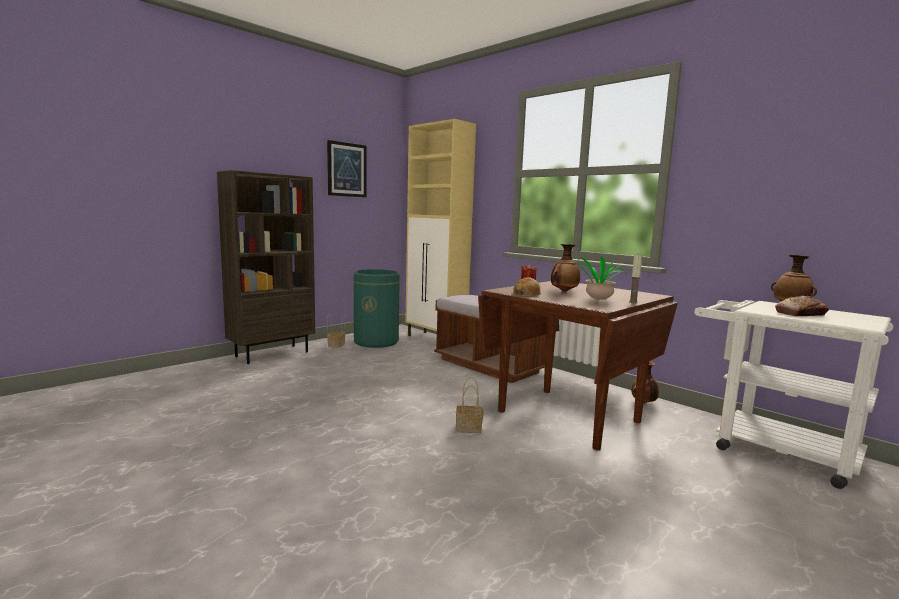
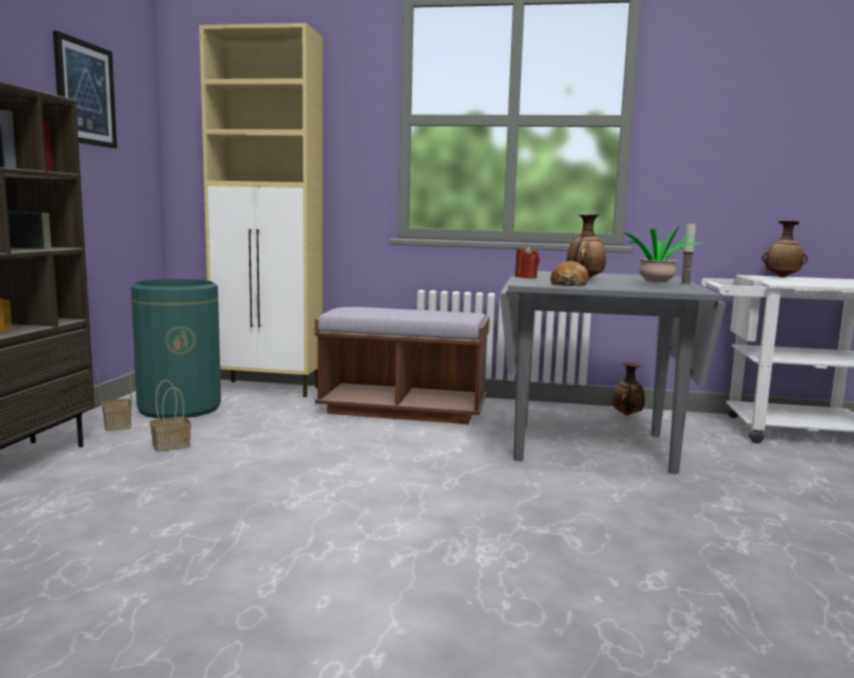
camera: 35 degrees left, 0 degrees up
basket [456,377,484,433] -> basket moved to [150,380,191,452]
brown dining table [478,281,678,450] -> grey dining table [500,271,726,474]
bread [775,296,829,316] -> none

